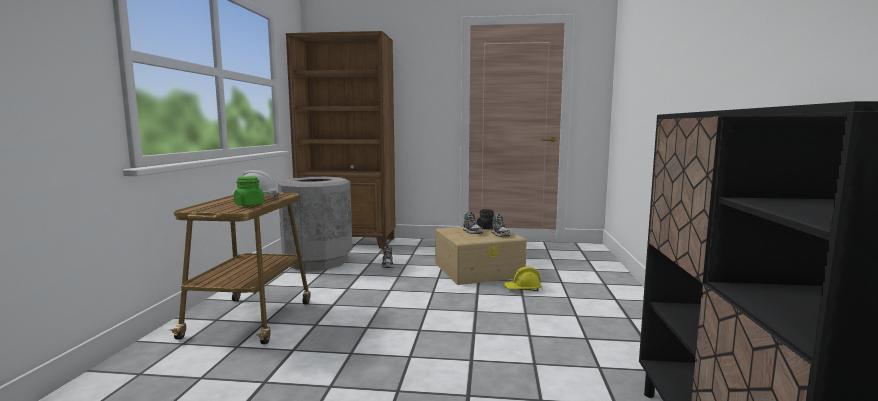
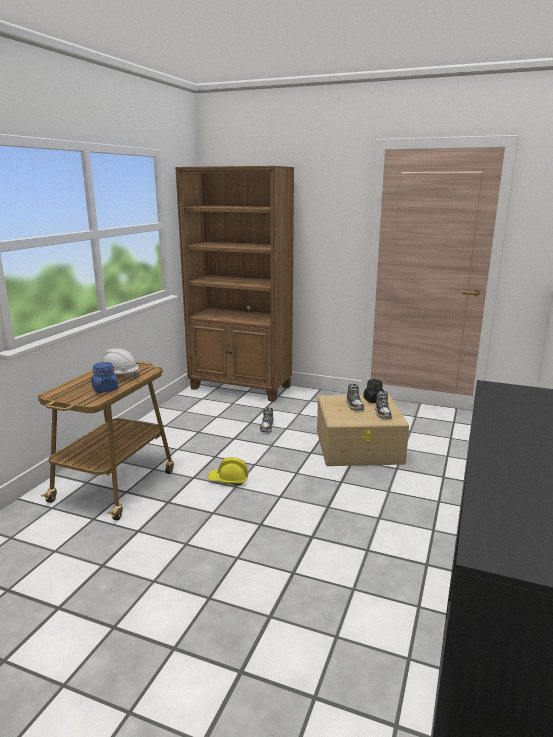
camera: 15 degrees right, 10 degrees up
green jar [234,177,264,206] -> blue jar [91,362,119,393]
grey trash can [278,177,352,271] -> none
yellow hard hat [503,267,542,291] -> yellow hard hat moved to [208,457,248,486]

